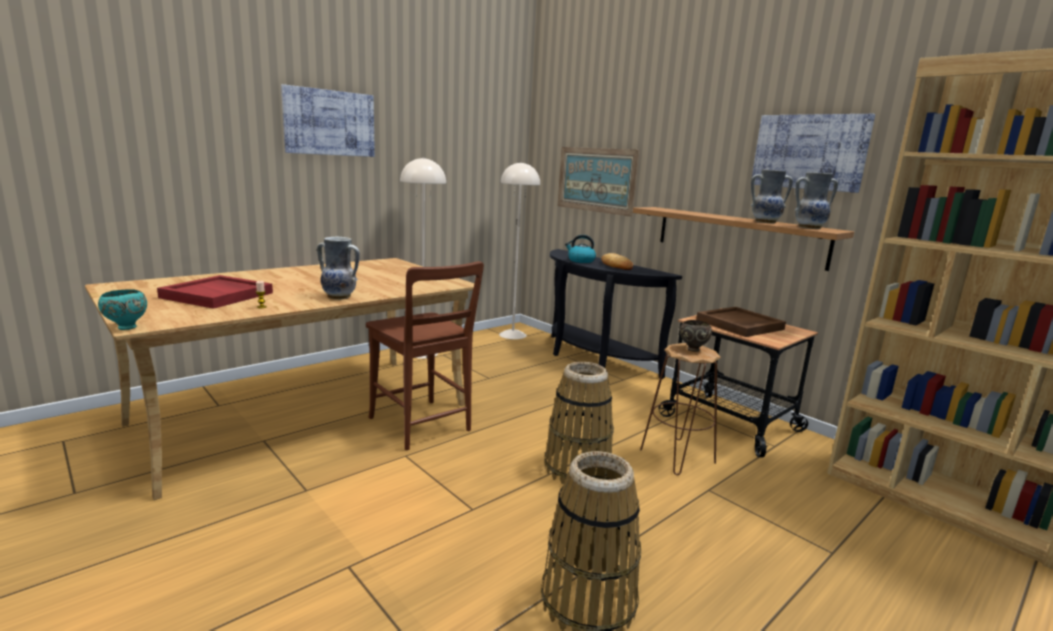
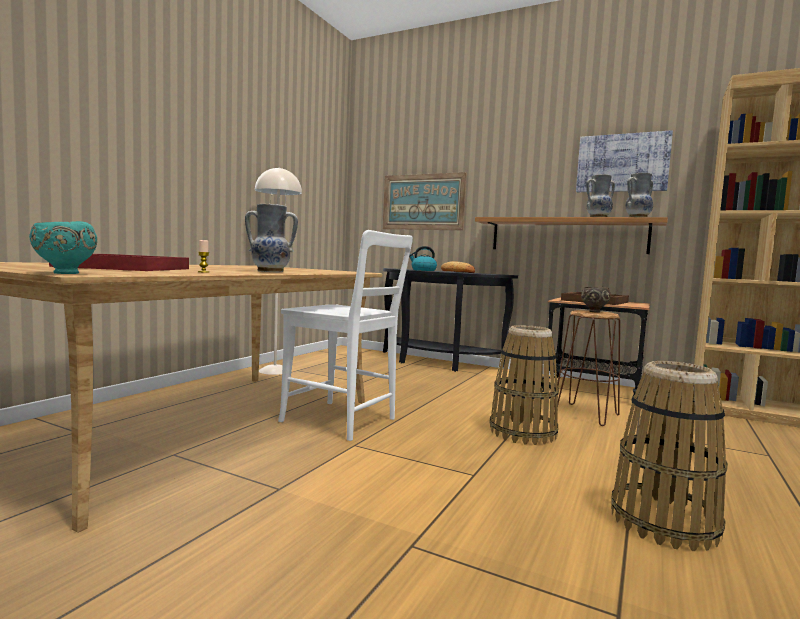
camera: 20 degrees left, 10 degrees down
picture [281,84,375,157] -> none
brown chair [366,261,484,450] -> white chair [278,230,413,441]
beige floor lamp [499,162,540,339] -> none

